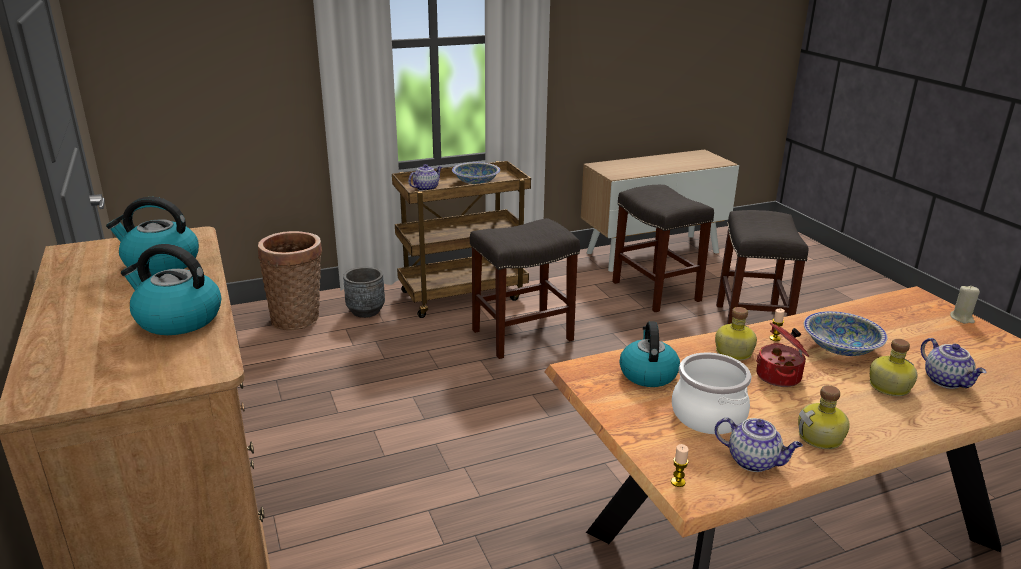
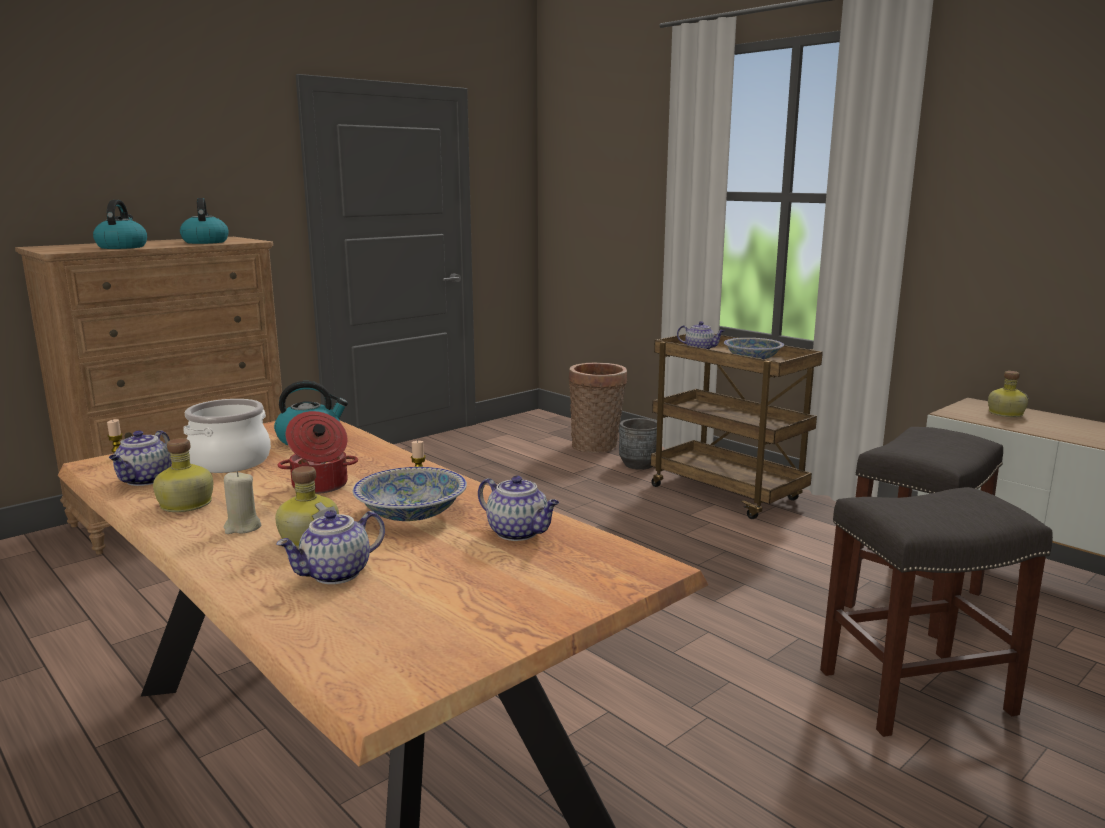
camera: 70 degrees right, 10 degrees down
grey stool [470,218,580,359] -> none
bottle [715,307,757,361] -> bottle moved to [988,371,1029,417]
beige candle [950,285,980,324] -> beige candle moved to [224,471,261,534]
none -> teapot [478,475,559,541]

